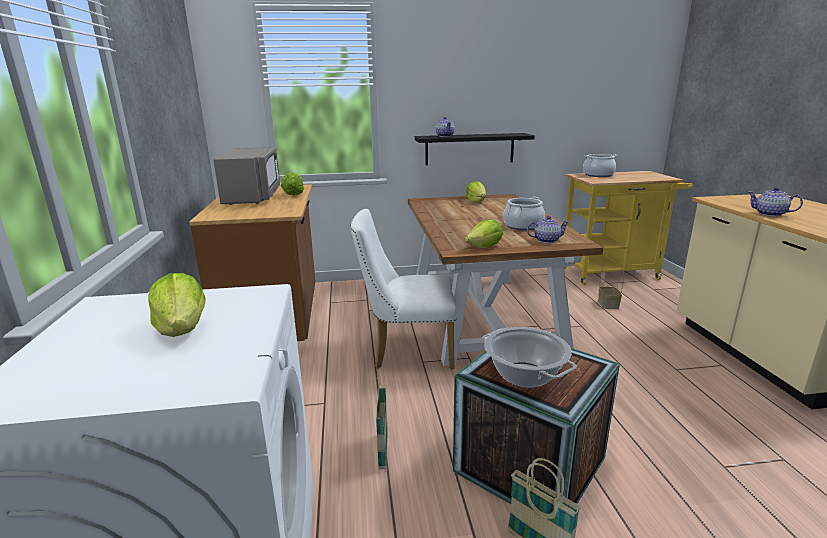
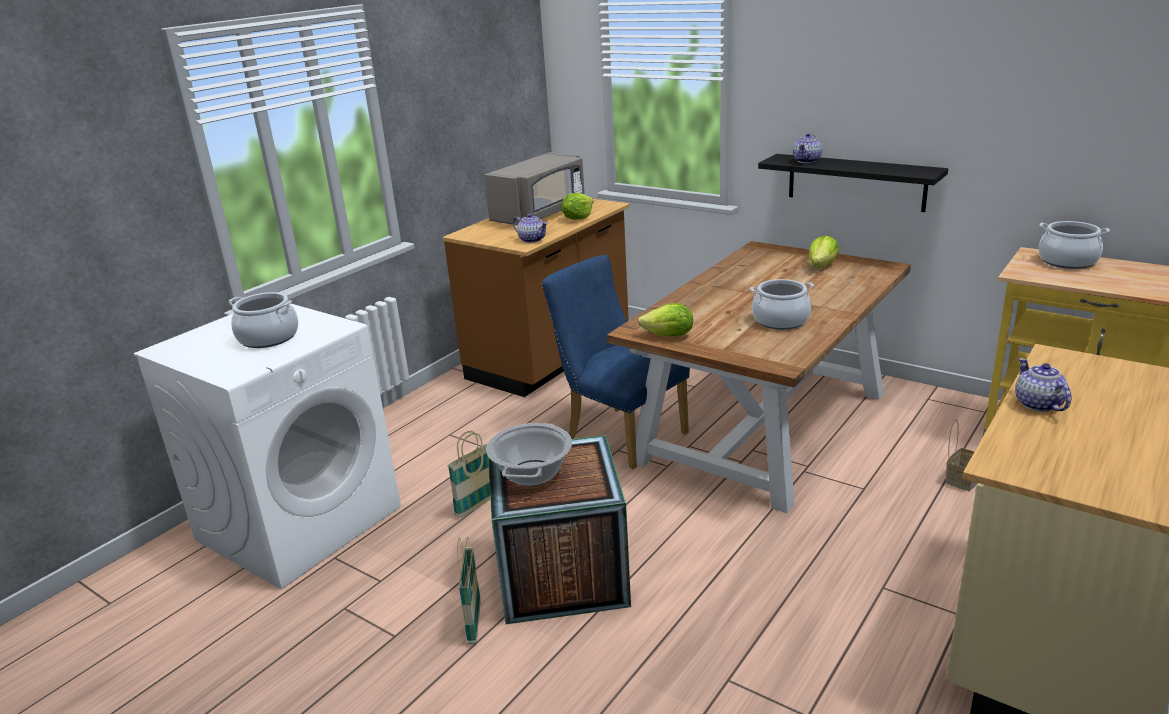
camera: 45 degrees right, 5 degrees up
lettuce [148,273,205,337] -> cooking pot [228,292,298,348]
white chair [350,209,457,369] -> blue chair [542,255,690,469]
teapot [527,216,569,243] -> teapot moved to [513,214,548,243]

